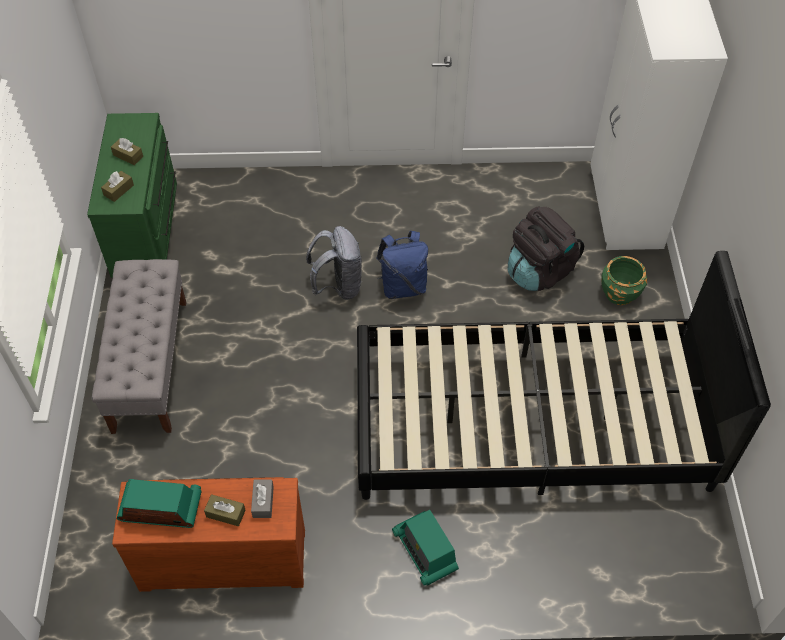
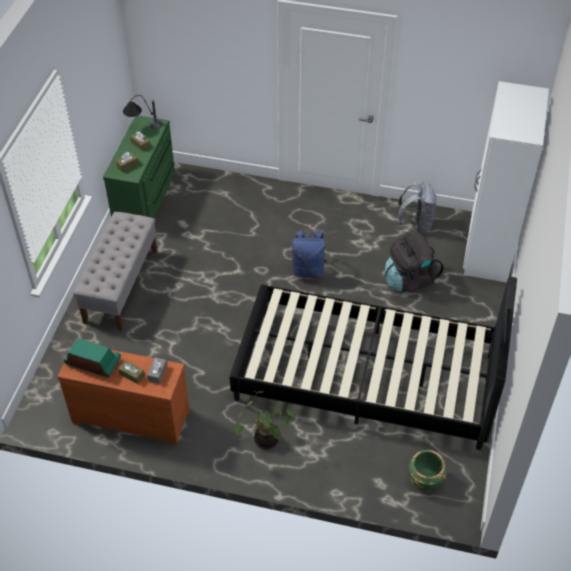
camera: 15 degrees right, 5 degrees down
grey backpack [306,226,362,300] -> grey backpack moved to [398,181,436,234]
radio [392,510,459,586] -> potted plant [235,391,294,449]
green planter [601,256,647,305] -> green planter moved to [409,450,447,491]
none -> table lamp [123,95,162,128]

